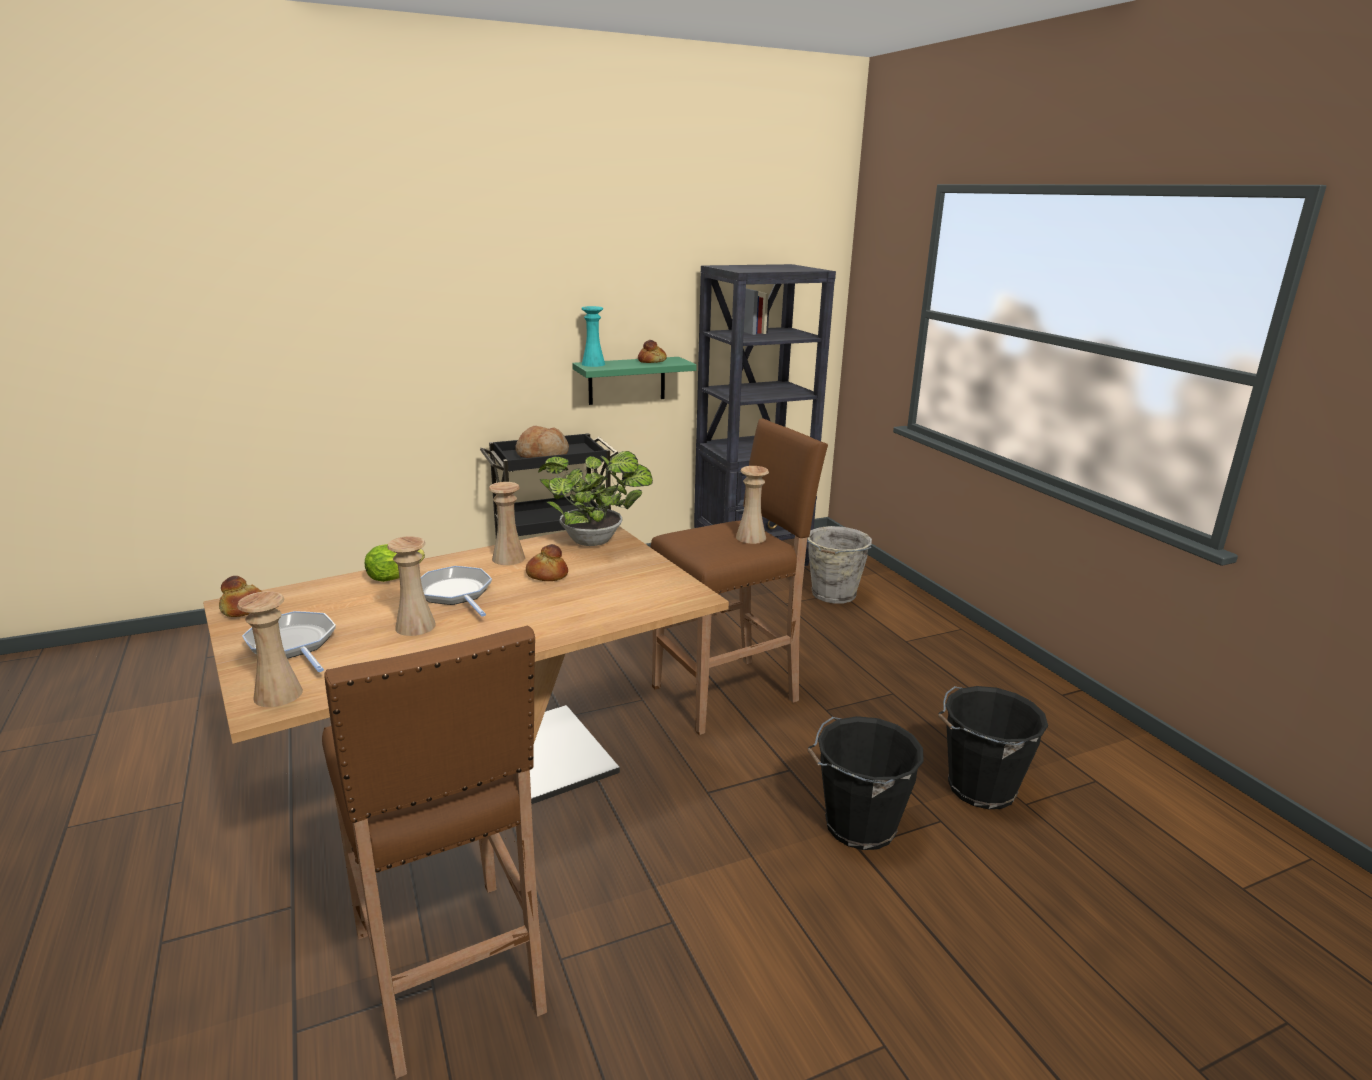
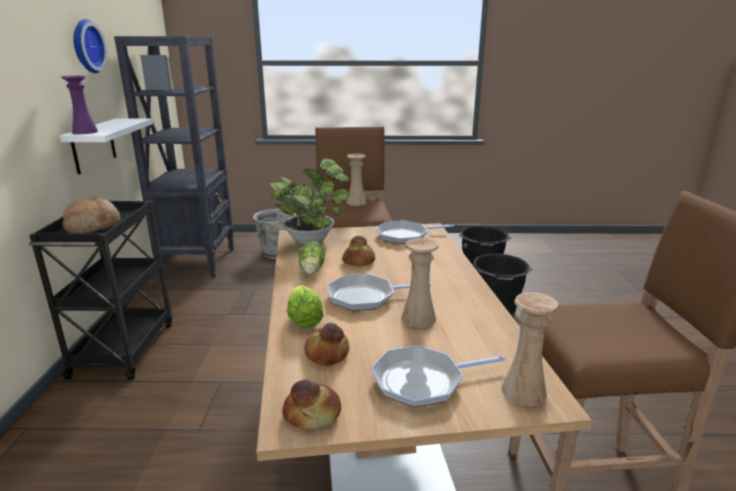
camera: 65 degrees left, 0 degrees up
beige vase [489,482,525,565] -> lettuce [299,242,325,274]
green shelf [572,357,697,405] -> white shelf [60,119,153,175]
turquoise vase [581,306,605,367] -> purple vase [61,75,98,134]
bread [638,340,667,363] -> bread moved to [304,323,350,366]
none -> wall clock [73,19,107,73]
none -> frying pan [376,220,454,244]

